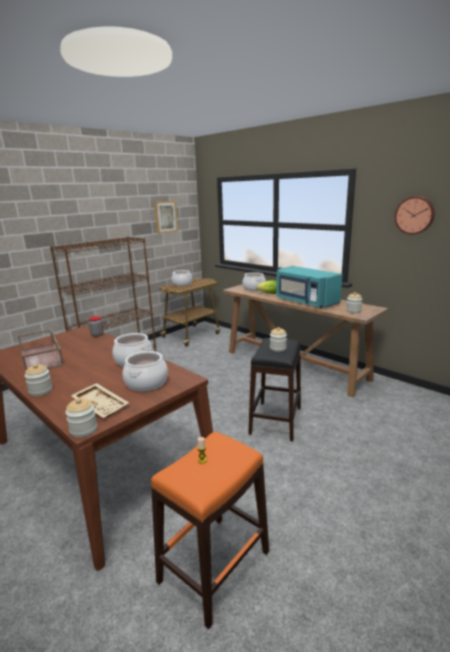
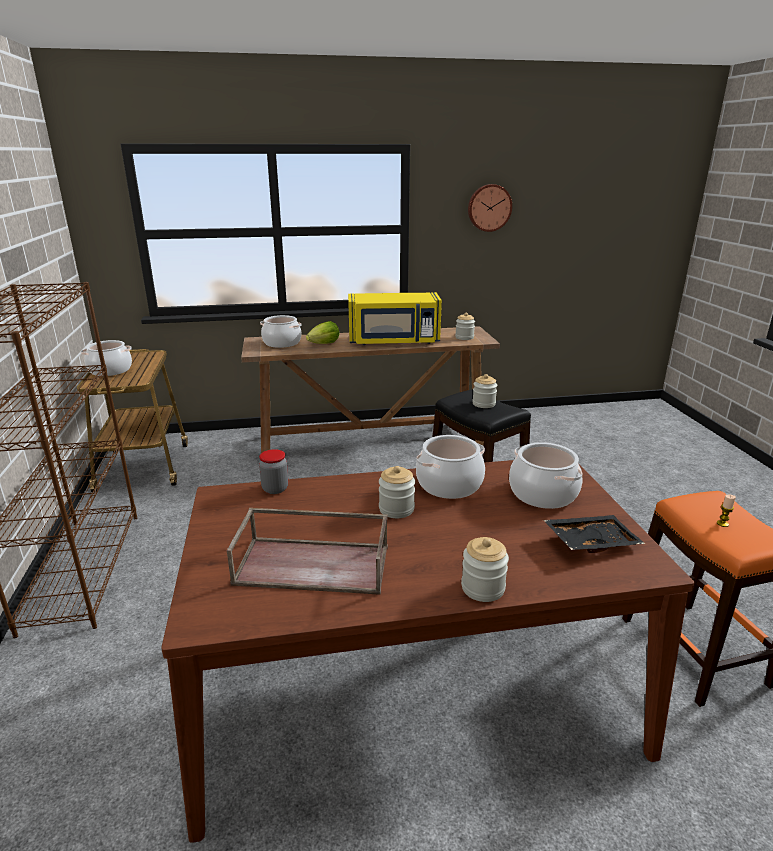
camera: 55 degrees left, 5 degrees up
jar [66,398,97,438] -> jar moved to [379,466,415,518]
beige tray [71,383,129,418] -> black tray [544,515,645,553]
picture [154,201,178,234] -> none
turquoise microwave [277,266,343,308] -> yellow microwave [348,292,442,345]

